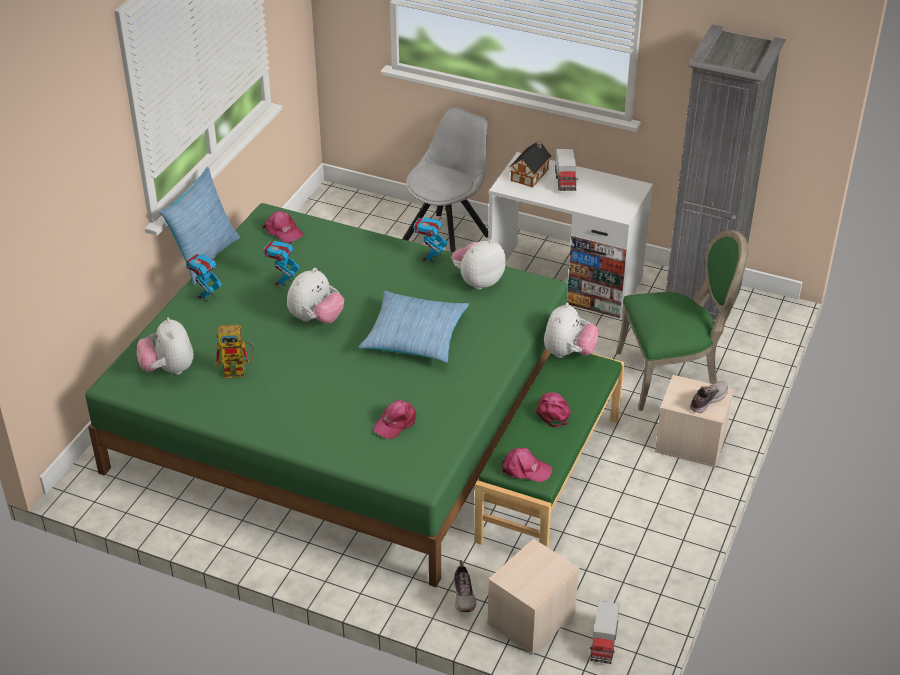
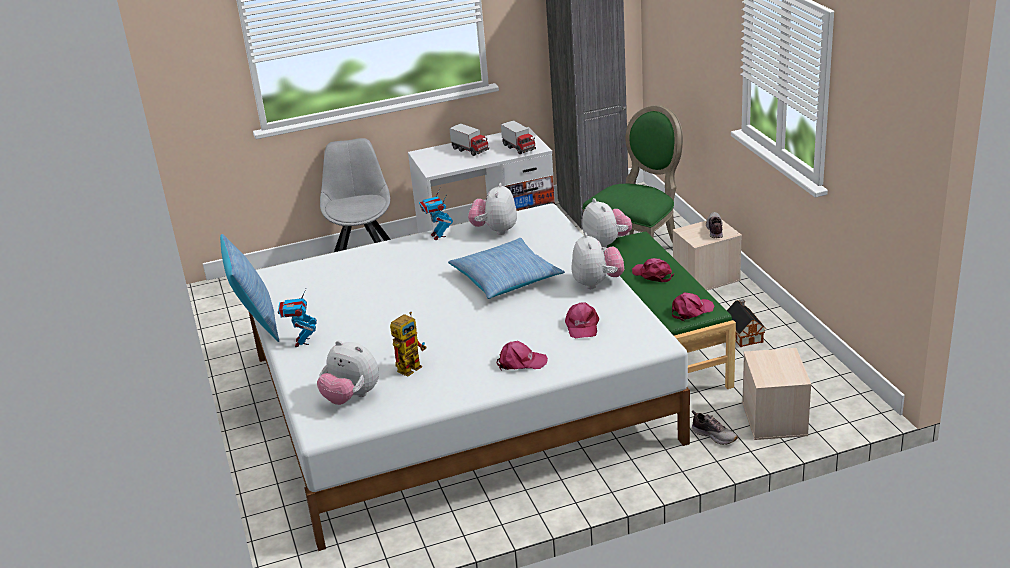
camera: 40 degrees left, 10 degrees down
green bed [85,203,568,587] -> white bed [248,203,690,551]
pink cap [263,211,303,243] -> pink cap moved to [496,341,548,370]
toy robot [263,238,300,286] -> none
plush toy [287,268,344,324] -> plush toy moved to [572,232,624,289]
toy house [510,141,552,188] -> toy house moved to [727,299,765,347]
toy truck [590,601,620,664] -> toy truck moved to [501,120,536,154]

